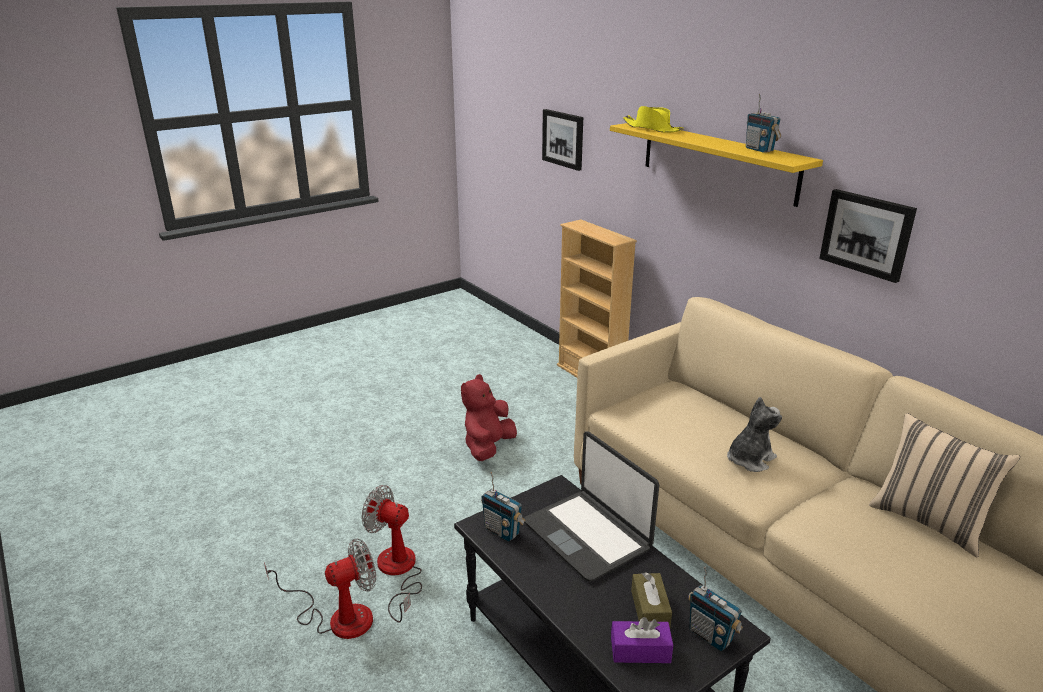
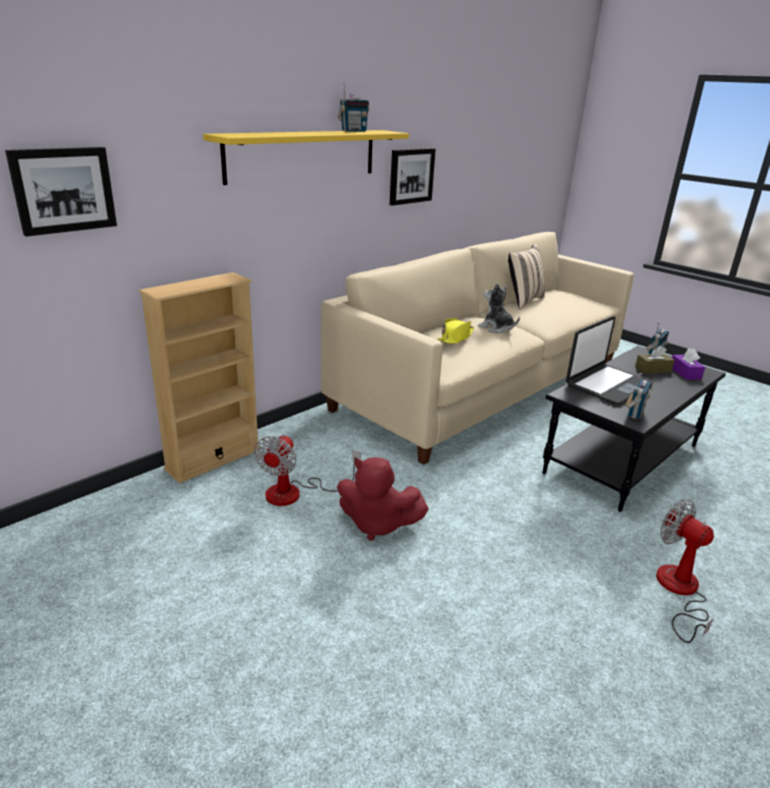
camera: 100 degrees left, 0 degrees up
fan [361,485,422,623] -> fan moved to [254,434,361,506]
yellow hat [623,106,684,133] -> yellow hat moved to [437,318,474,344]

